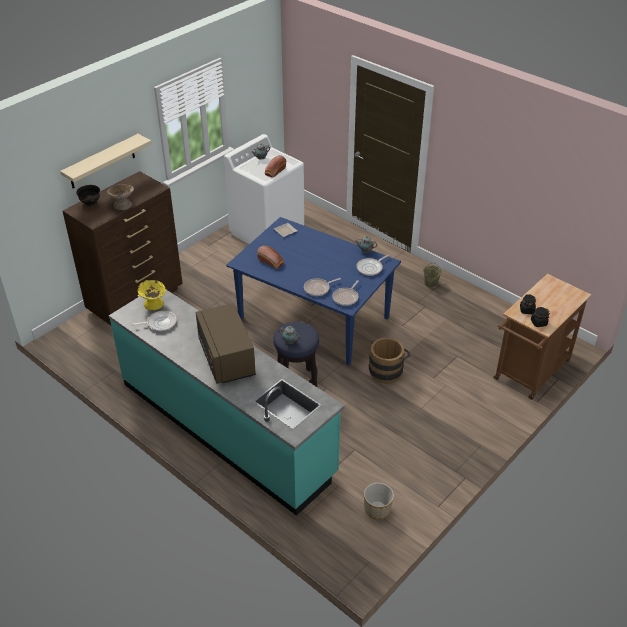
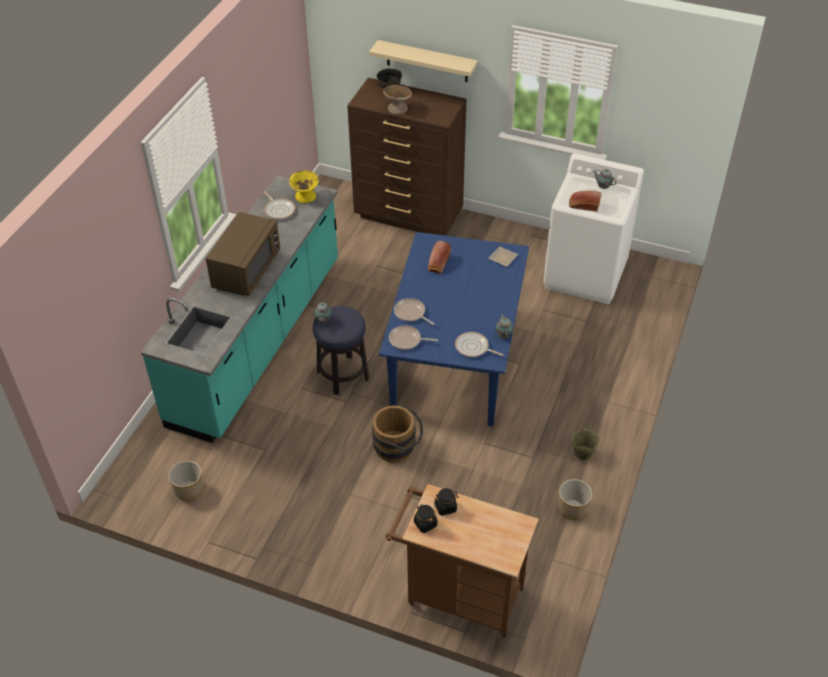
camera: 70 degrees right, 5 degrees up
brown microwave [196,303,256,384] -> brown microwave turned 150 degrees clockwise [206,212,280,296]
none -> planter [559,479,592,520]

